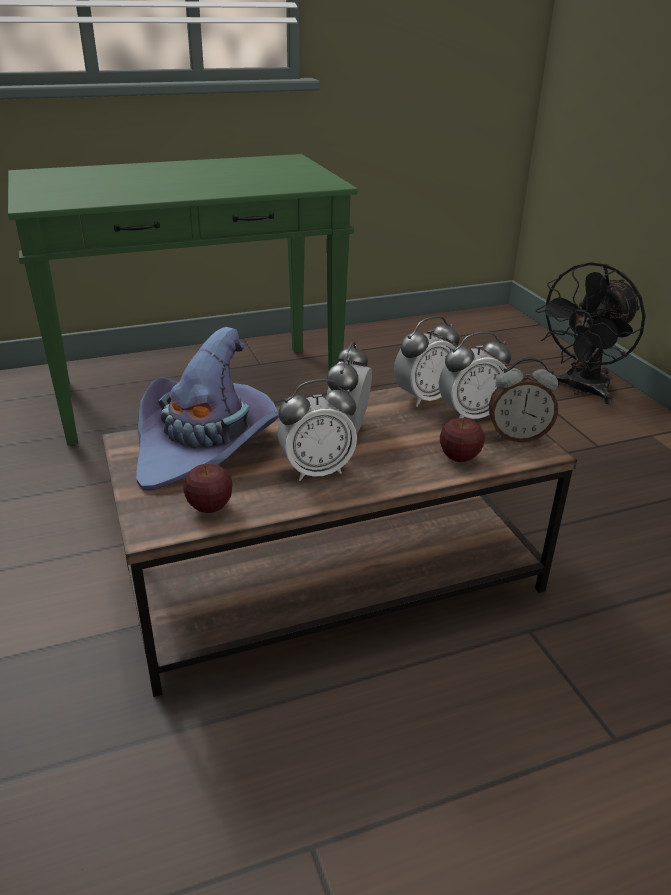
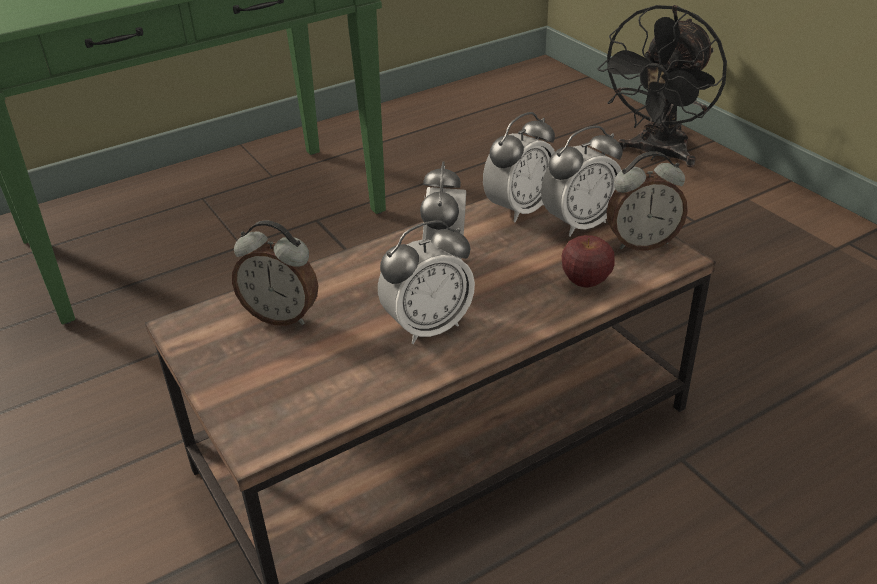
camera: 10 degrees left, 5 degrees up
purple hat [136,327,279,491] -> alarm clock [232,220,318,326]
apple [183,464,232,513] -> none

